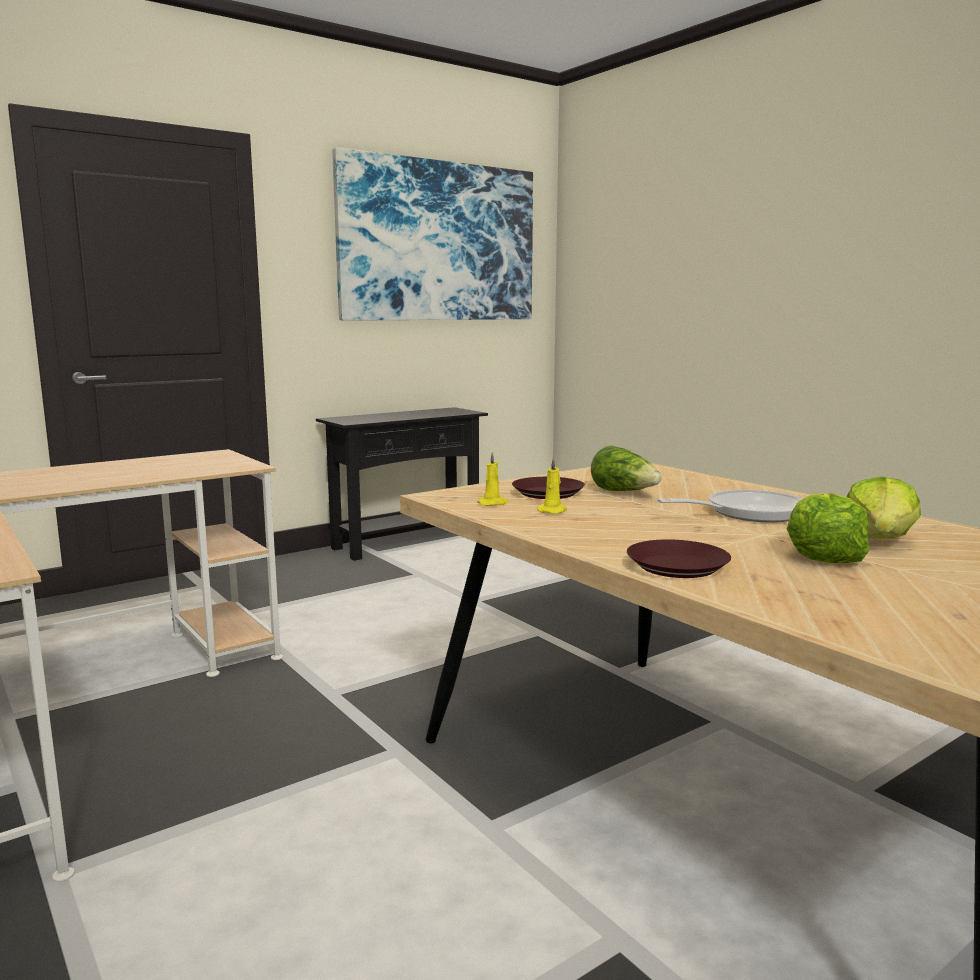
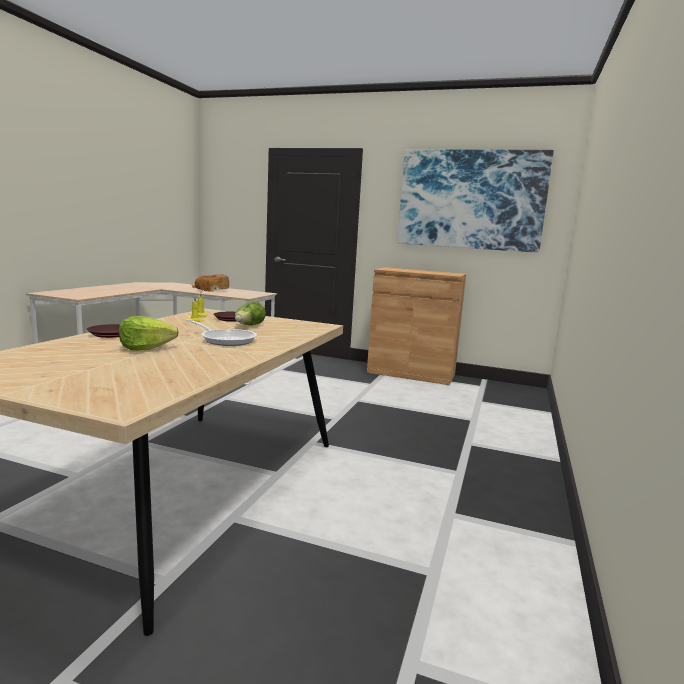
camera: 55 degrees right, 0 degrees up
black console table [316,407,488,561] -> brown cabinet [367,267,466,385]
lettuce [847,476,921,539] -> none
none -> bread [191,274,229,292]

